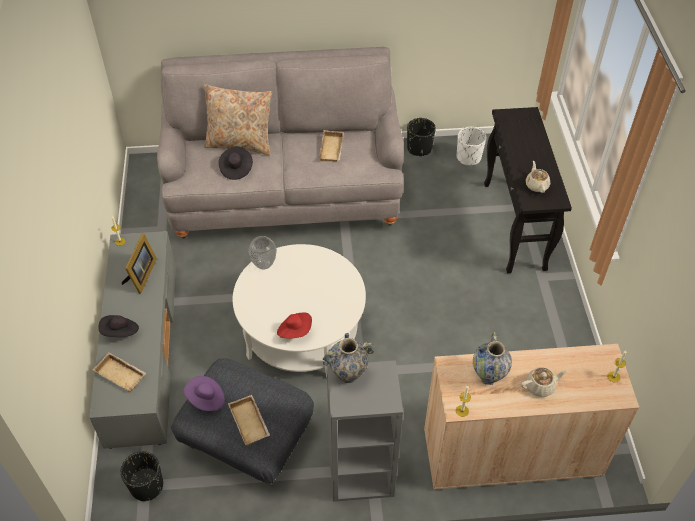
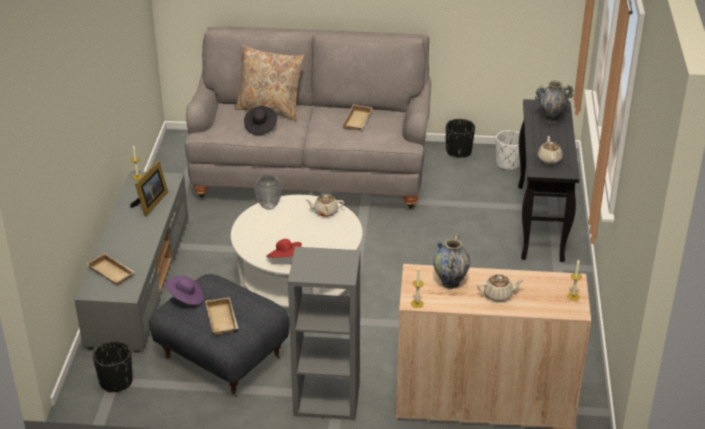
camera: 10 degrees right, 15 degrees down
black hat [98,315,139,337] -> none
vase [323,333,374,383] -> vase moved to [535,80,574,123]
none -> beige teapot [305,194,344,217]

